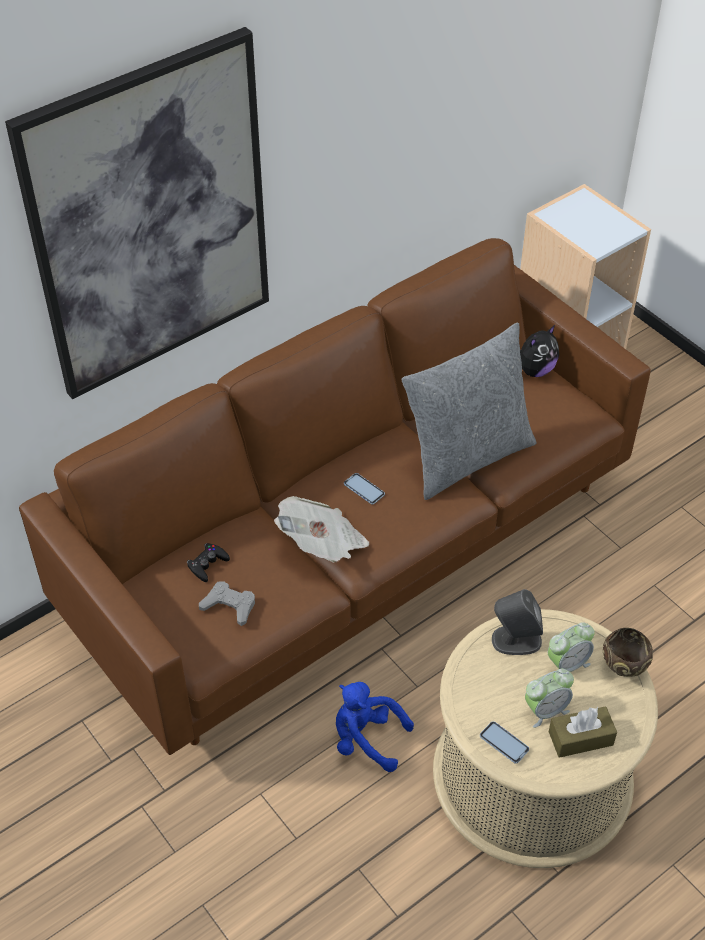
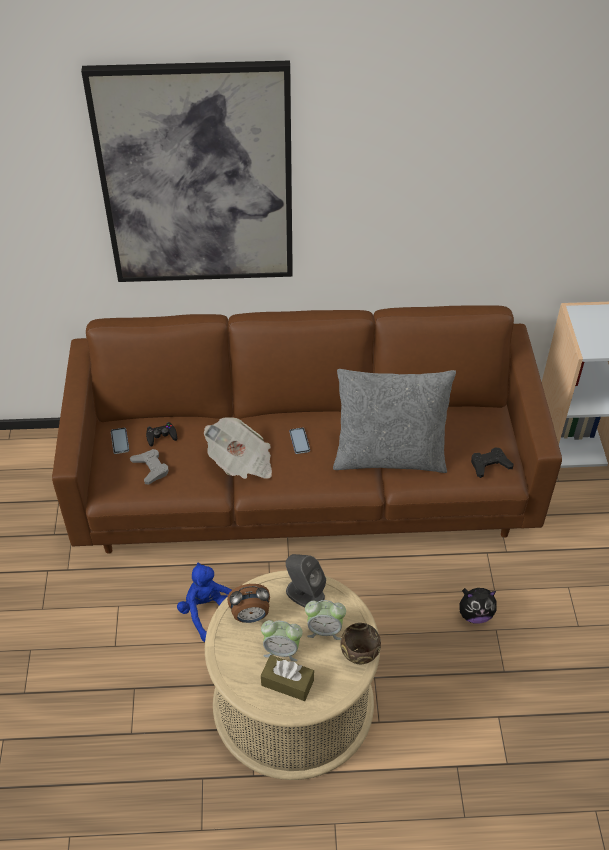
camera: 35 degrees right, 0 degrees up
phone [480,721,529,764] -> phone moved to [111,428,129,454]
plush toy [520,325,559,377] -> plush toy moved to [459,588,497,624]
none -> alarm clock [227,584,270,623]
none -> black game controller [471,447,513,478]

